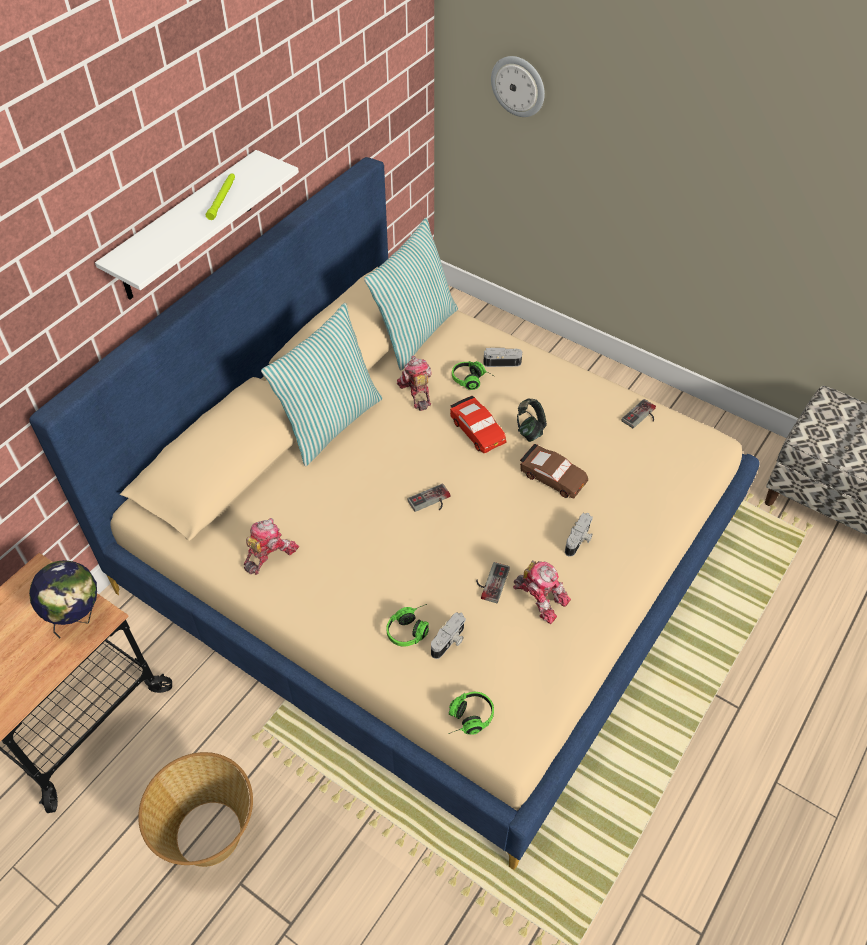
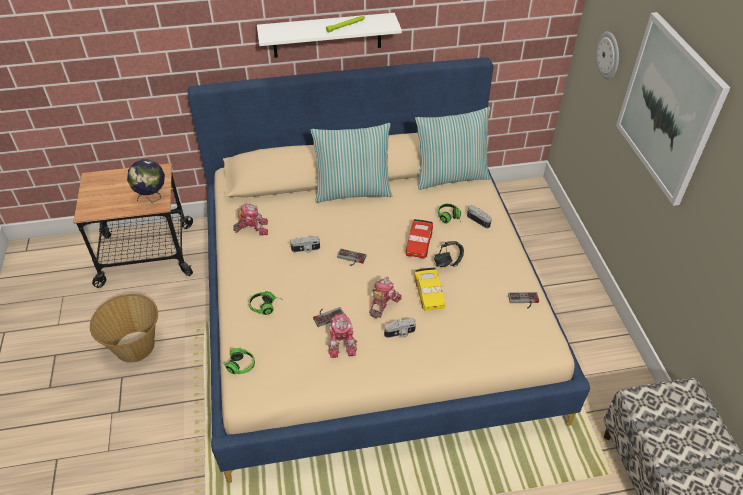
camera: 45 degrees right, 5 degrees down
toy robot [396,356,431,411] -> toy robot moved to [369,276,402,318]
camera [431,612,466,659] -> camera moved to [290,236,320,253]
brown toy car [520,444,588,498] -> yellow toy car [415,267,445,311]
none -> picture [616,12,730,206]

